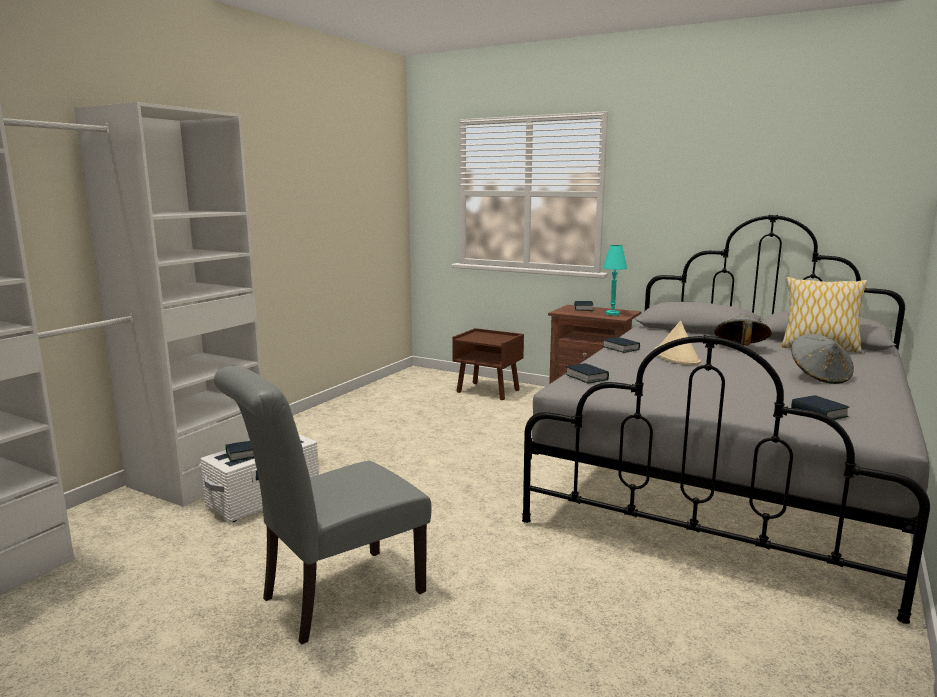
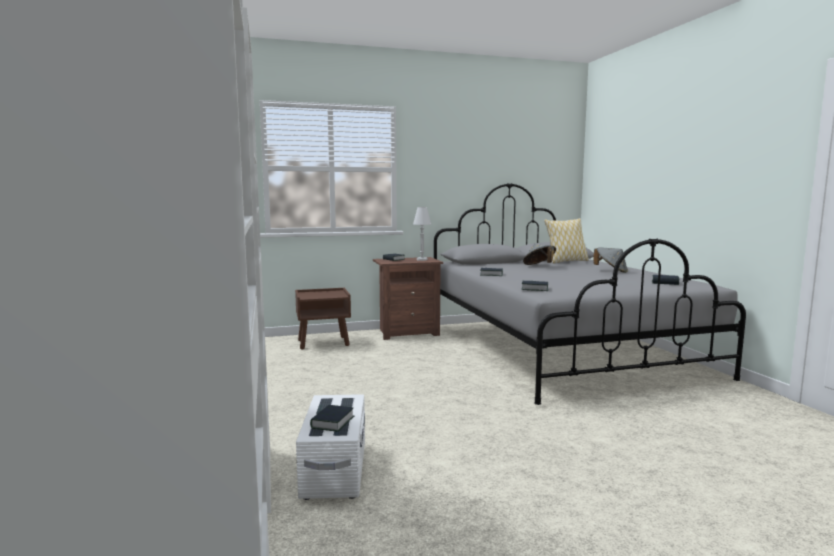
camera: 45 degrees left, 5 degrees down
grey chair [214,366,431,645] -> none
turquoise table lamp [603,245,627,316] -> white table lamp [413,207,431,261]
beige hat [654,321,701,366] -> none

